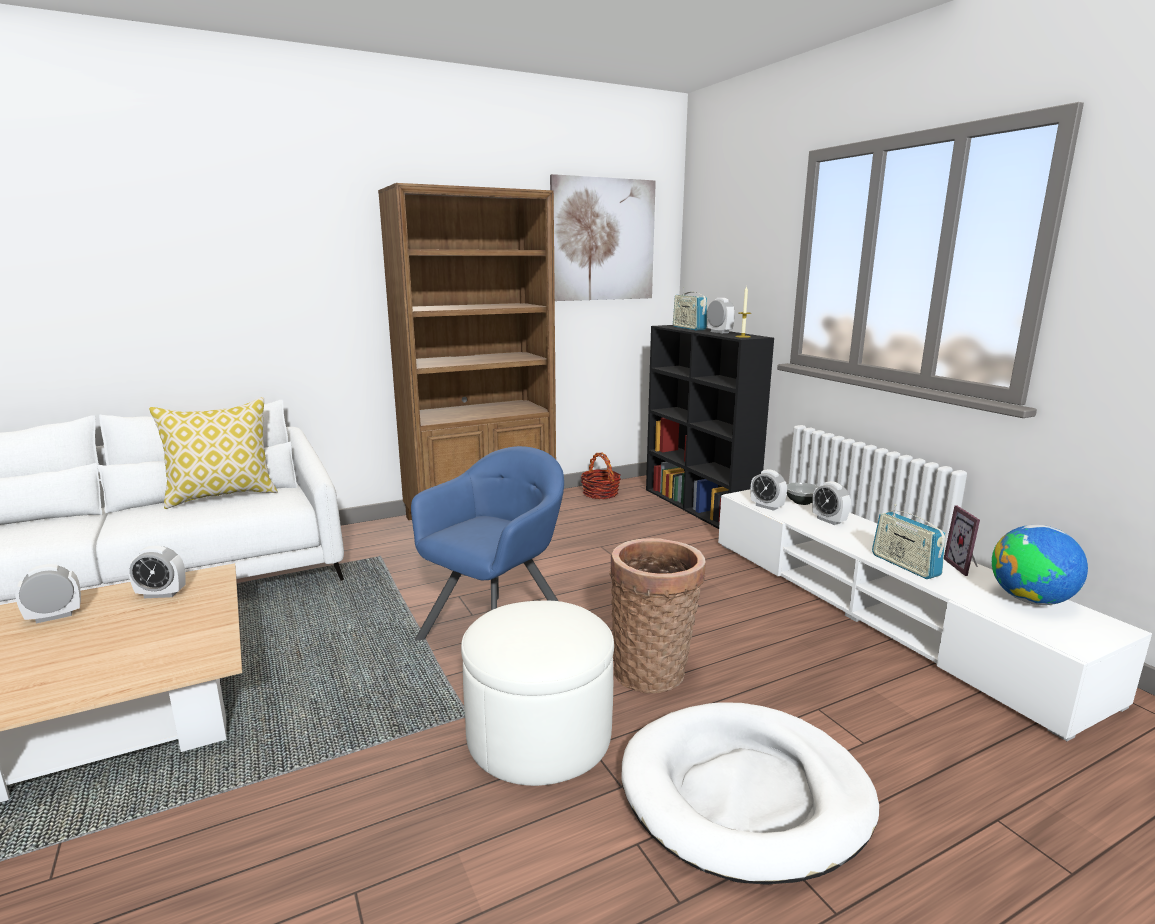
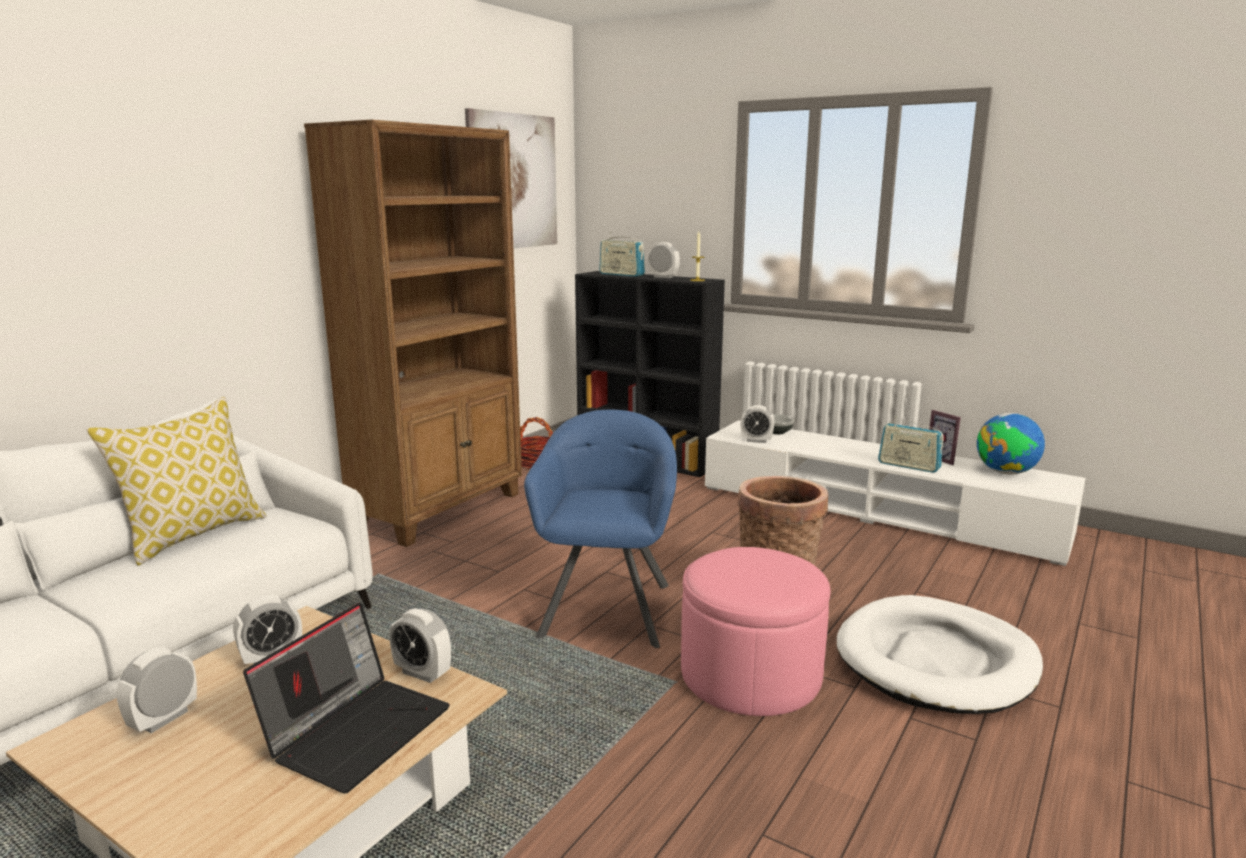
camera: 30 degrees left, 0 degrees up
white ottoman [461,601,614,786] -> pink ottoman [681,547,830,716]
alarm clock [812,481,851,525] -> alarm clock moved to [389,608,451,683]
none -> laptop [243,602,450,794]

